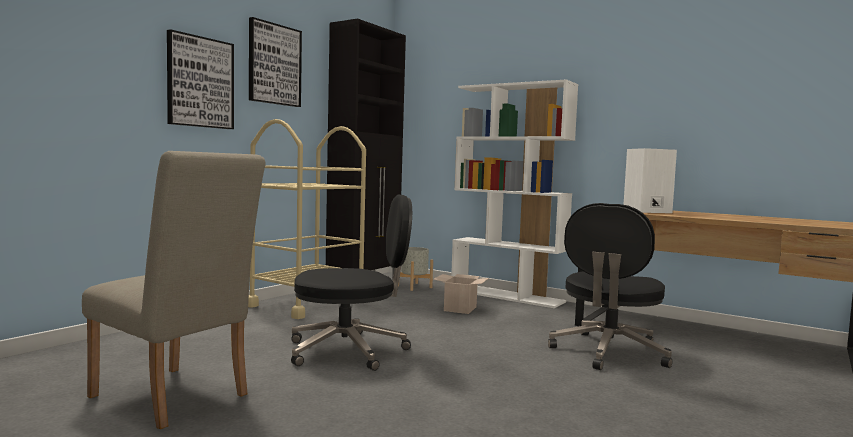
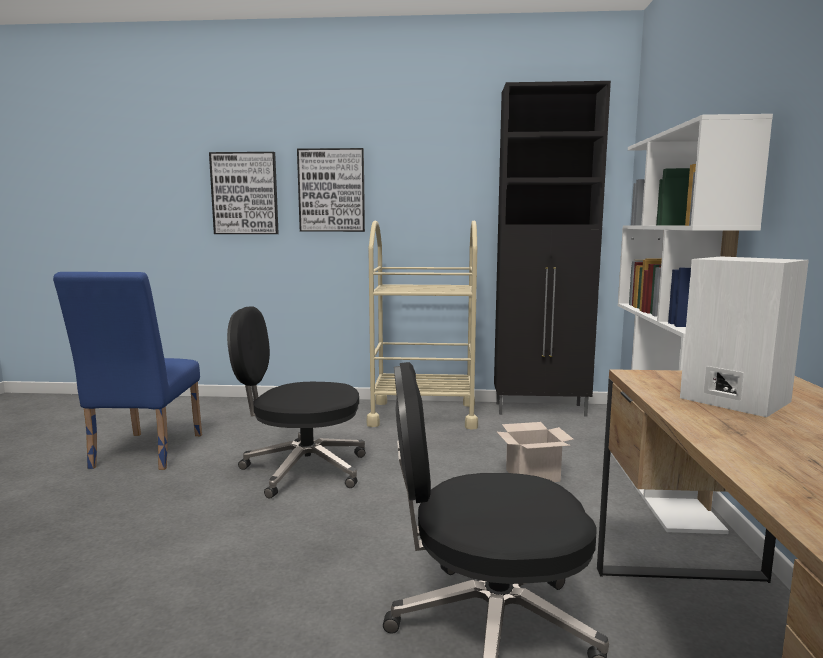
camera: 60 degrees right, 5 degrees up
beige chair [82,151,266,429] -> blue chair [53,272,202,470]
picture [249,17,302,107] -> picture moved to [209,152,279,234]
black office chair [291,194,412,371] -> black office chair turned 135 degrees clockwise [227,306,366,499]
grey planter [398,247,433,291] -> none

